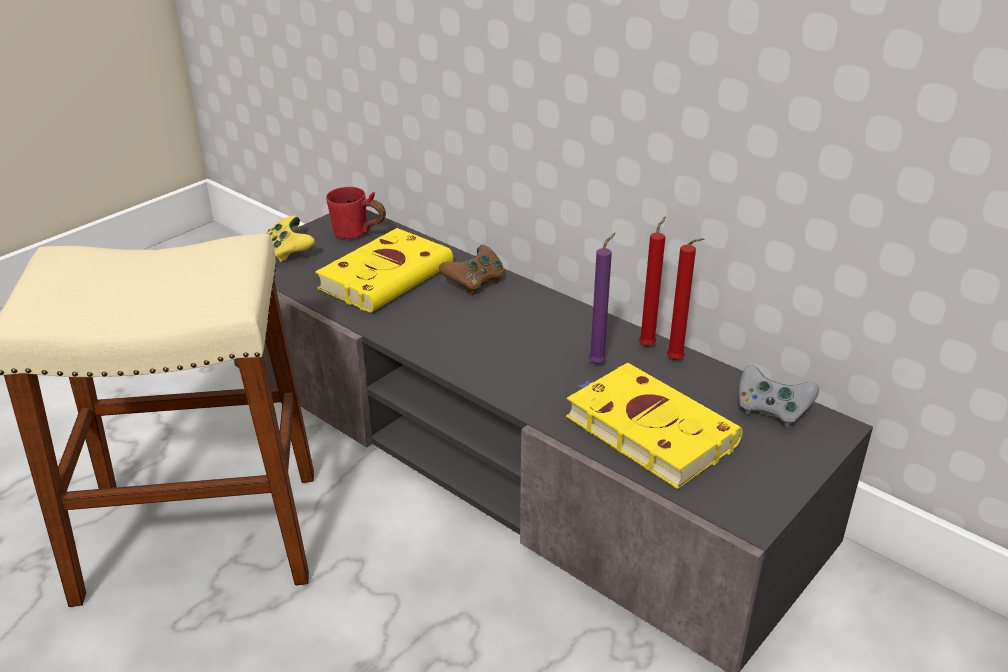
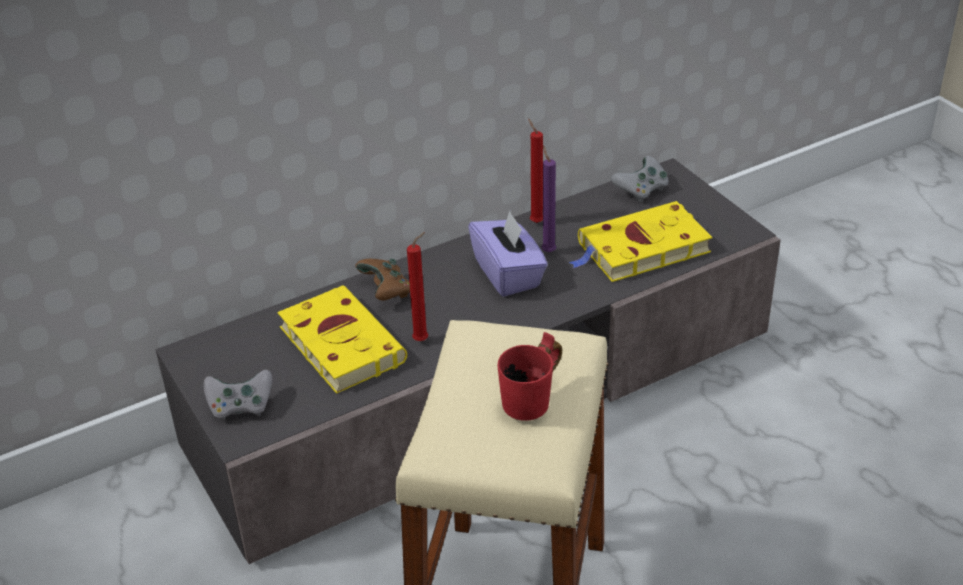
camera: 70 degrees left, 5 degrees up
yellow game controller [266,215,315,262] -> grey game controller [204,370,272,421]
red mug [326,187,386,239] -> red mug moved to [498,332,562,421]
red candle [667,238,704,360] -> red candle moved to [407,232,428,341]
none -> purple tissue box [468,211,548,297]

